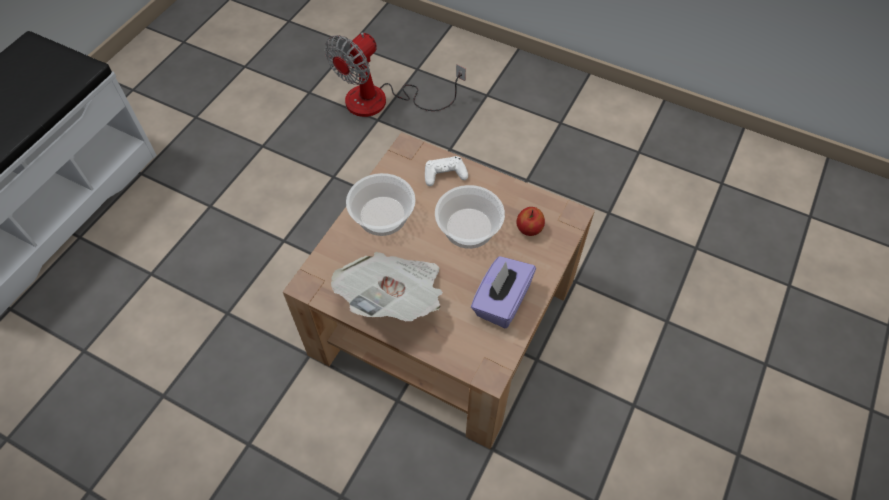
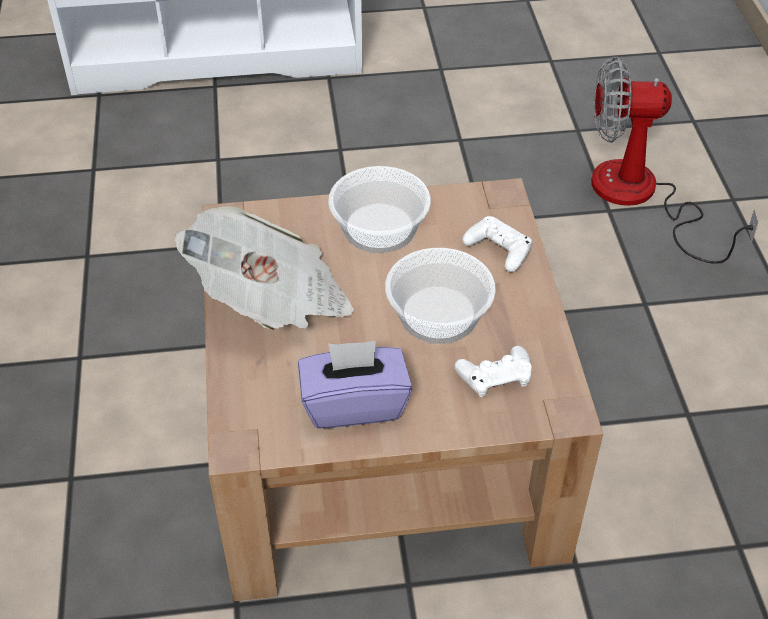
camera: 55 degrees right, 10 degrees down
apple [516,207,545,236] -> white game controller [454,346,532,397]

